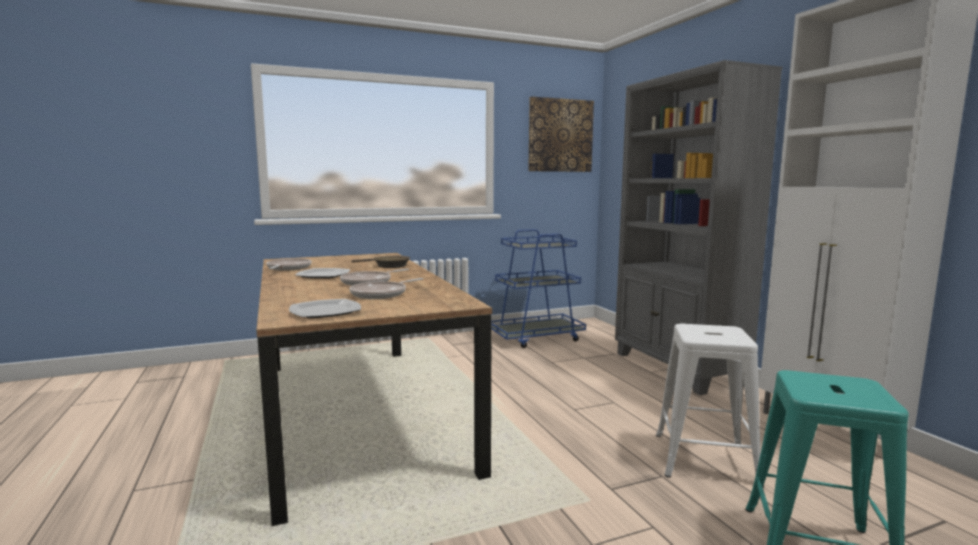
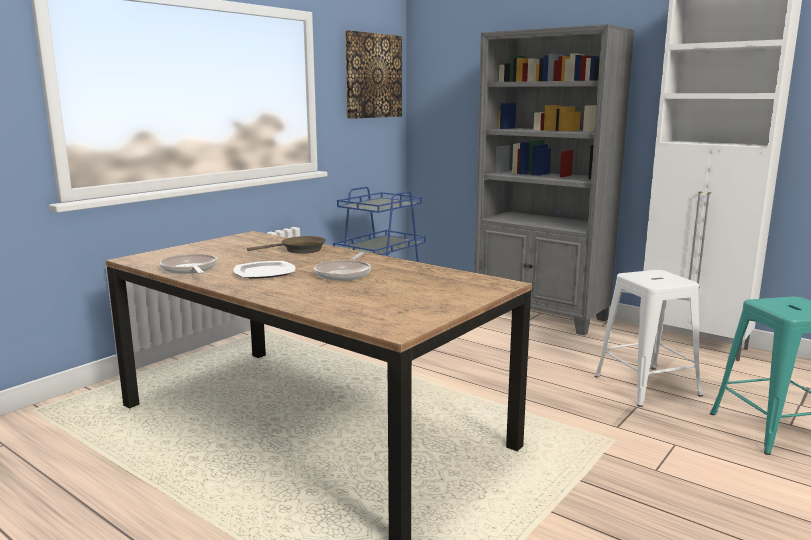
camera: 30 degrees left, 5 degrees up
plate [289,299,361,318] -> none
frying pan [349,278,423,299] -> none

